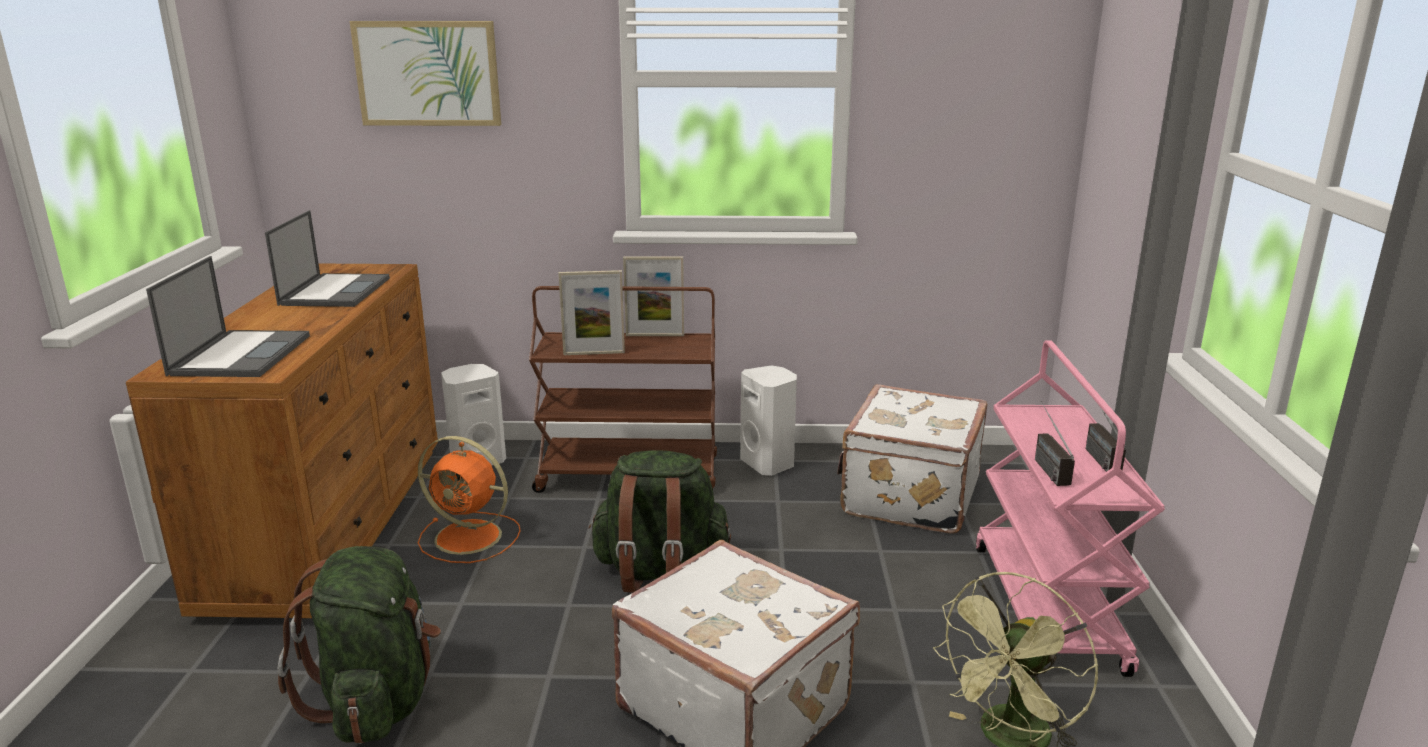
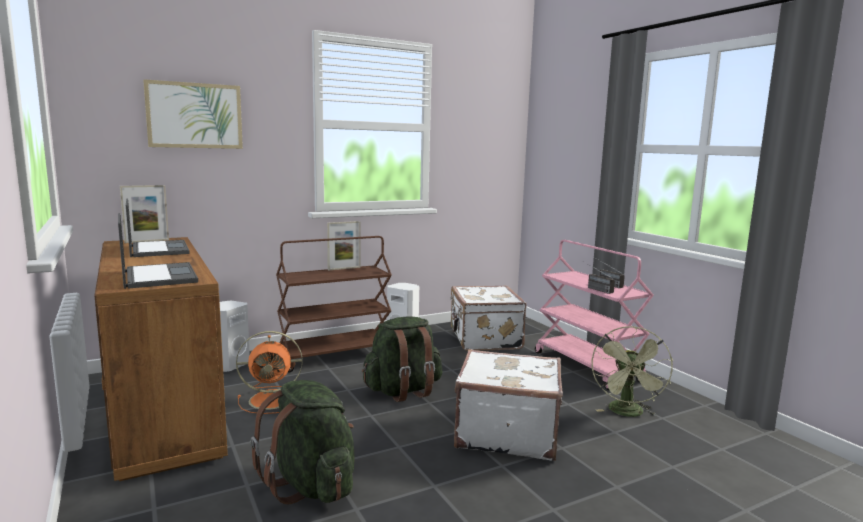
camera: 30 degrees left, 10 degrees down
picture frame [558,270,625,355] -> picture frame moved to [120,185,169,243]

